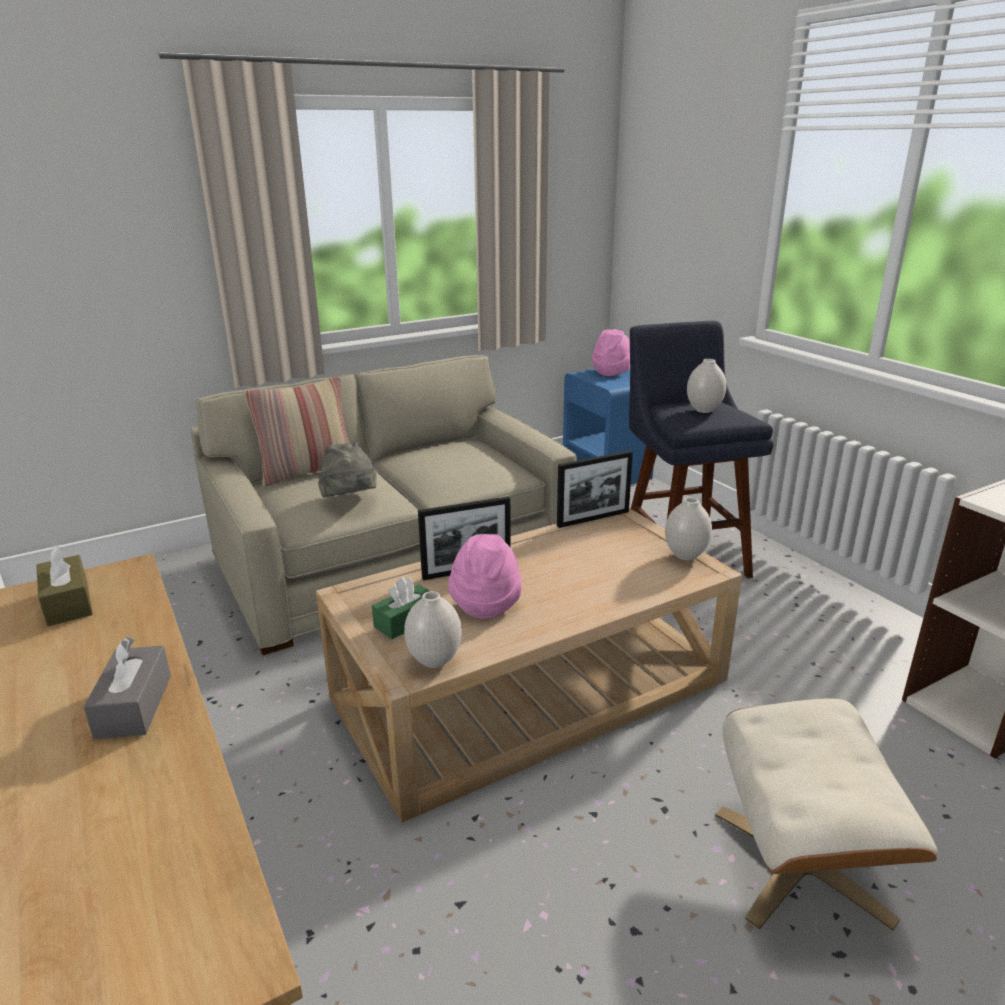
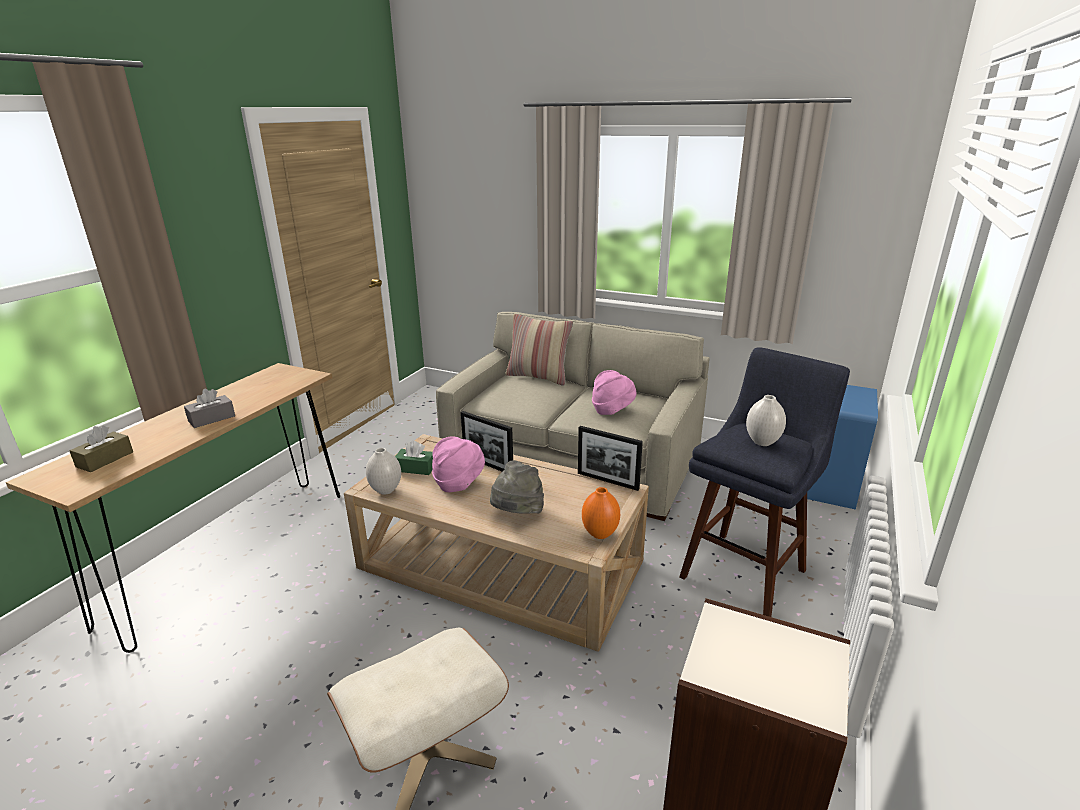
camera: 55 degrees right, 0 degrees up
brown tissue box [36,546,93,626] -> brown tissue box moved to [70,426,133,472]
grey hat [318,442,376,497] -> grey hat moved to [490,460,544,514]
pink hat [592,329,630,376] -> pink hat moved to [592,370,636,415]
white vase [665,497,712,560] -> orange vase [582,487,620,539]

